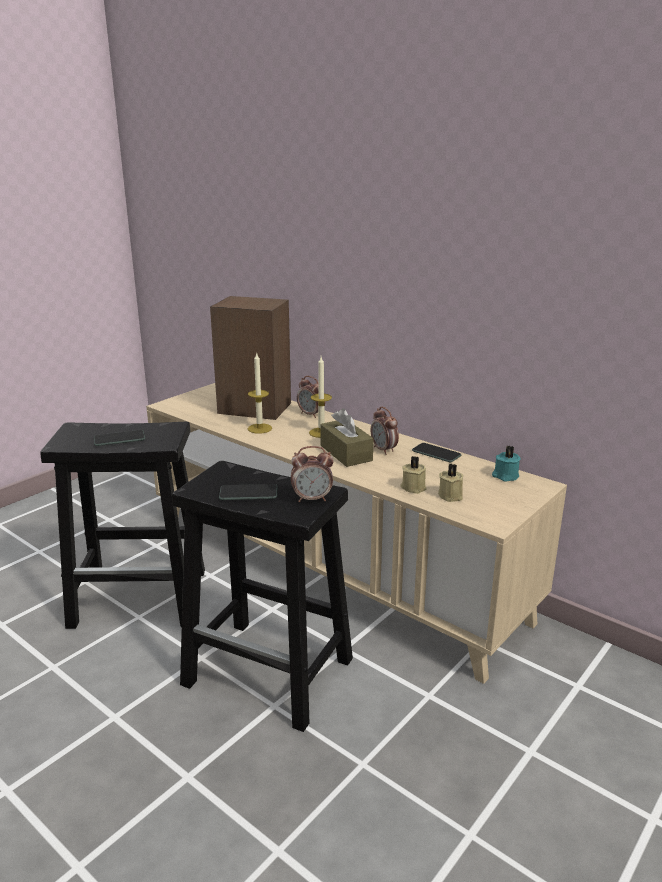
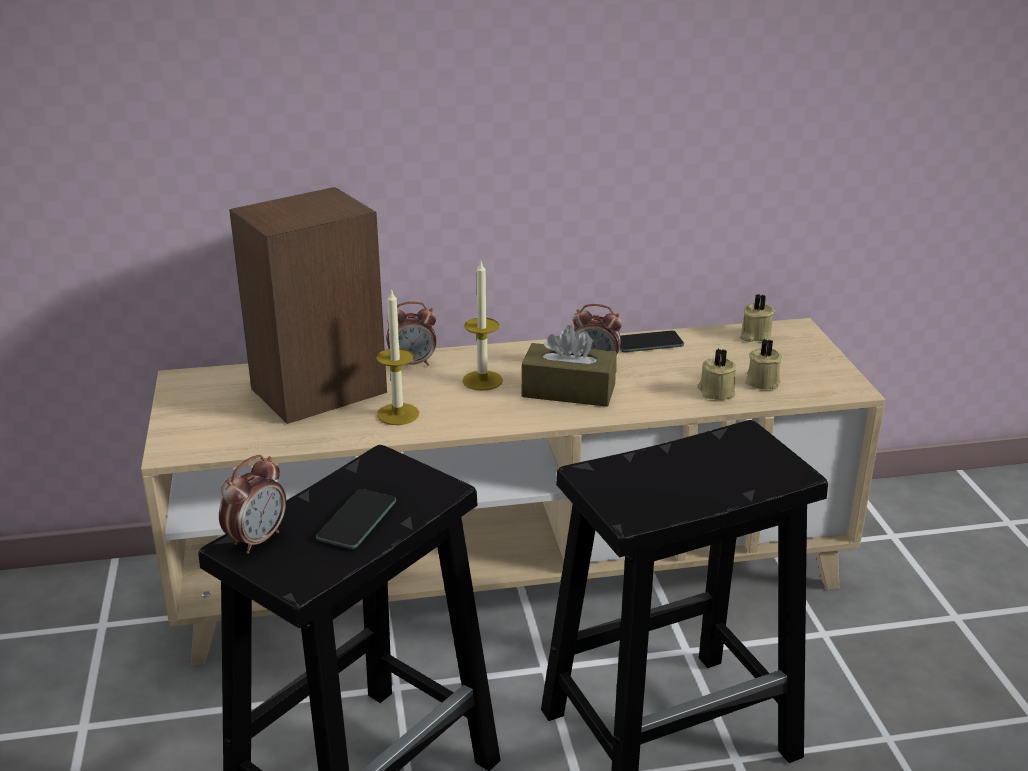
camera: 50 degrees left, 5 degrees up
phone [219,484,277,500] -> none
alarm clock [291,446,334,502] -> alarm clock moved to [219,455,286,554]
turquoise candle [492,445,521,481] -> beige candle [740,294,775,342]

